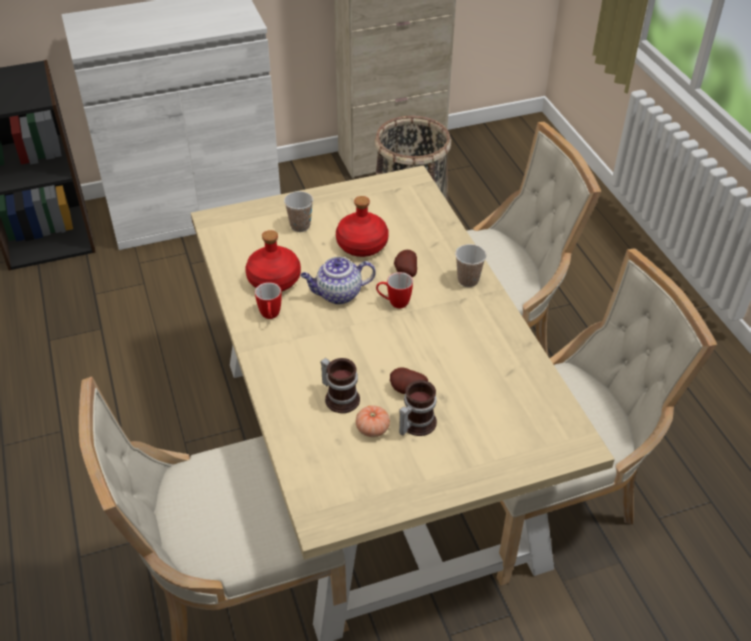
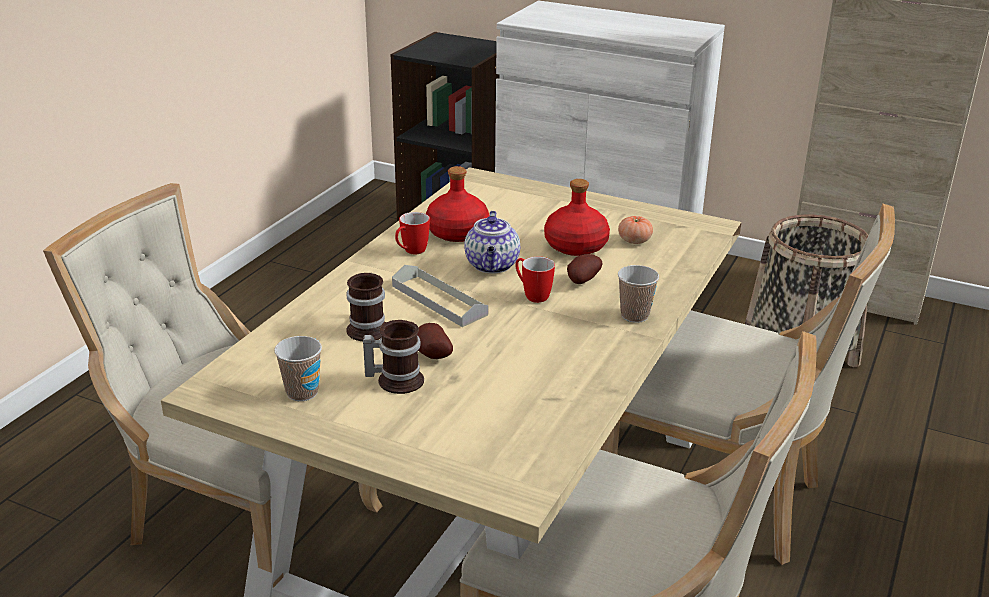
camera: 45 degrees right, 15 degrees down
cup [284,191,313,232] -> cup moved to [274,336,322,401]
teapot [300,257,376,305] -> teapot turned 120 degrees counterclockwise [464,211,520,274]
tomato [356,405,390,437] -> tomato moved to [618,216,653,244]
none -> grey tray [392,265,488,327]

